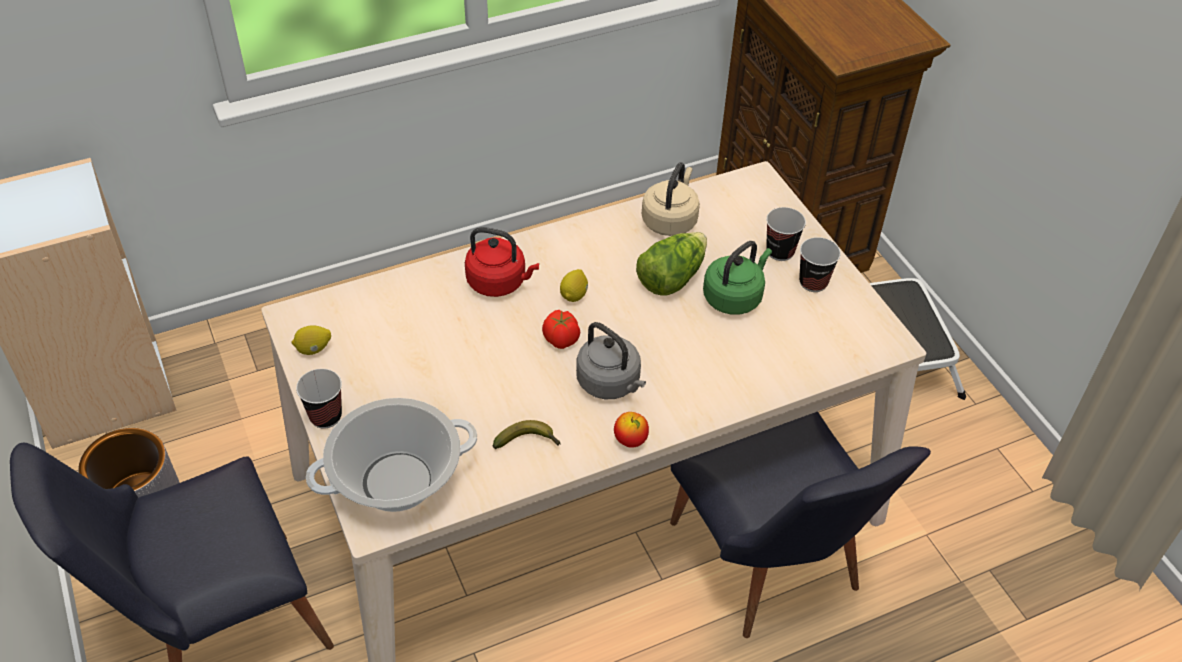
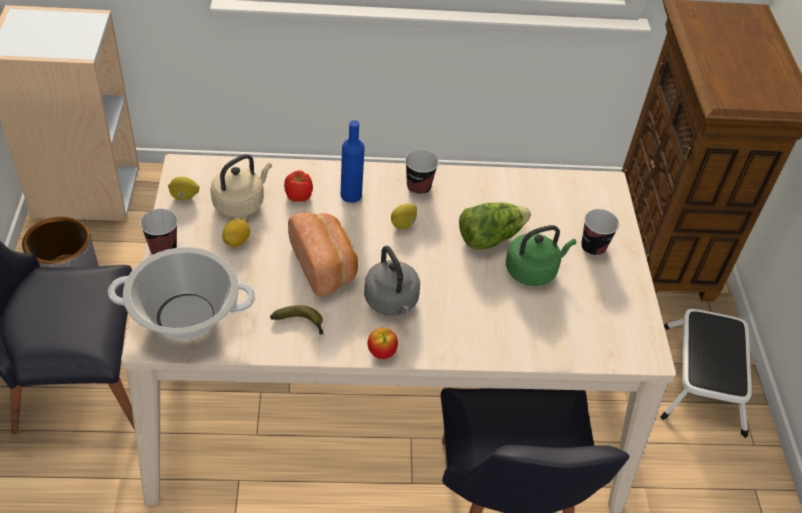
camera: 20 degrees right, 0 degrees up
red kettle [465,227,539,297] -> blue bottle [341,120,365,203]
tomato [542,310,580,349] -> tomato moved to [284,170,313,202]
beige kettle [642,162,700,236] -> beige kettle moved to [210,154,272,217]
cup [799,237,841,292] -> cup moved to [405,149,439,196]
none -> lemon [222,219,250,247]
none -> bread [288,213,358,297]

